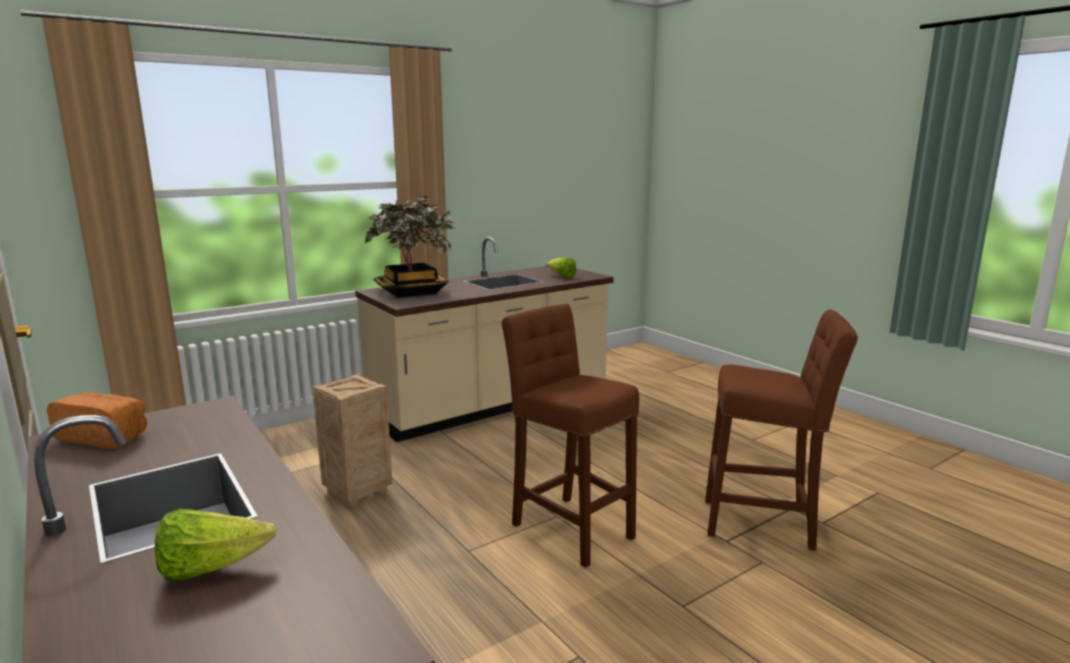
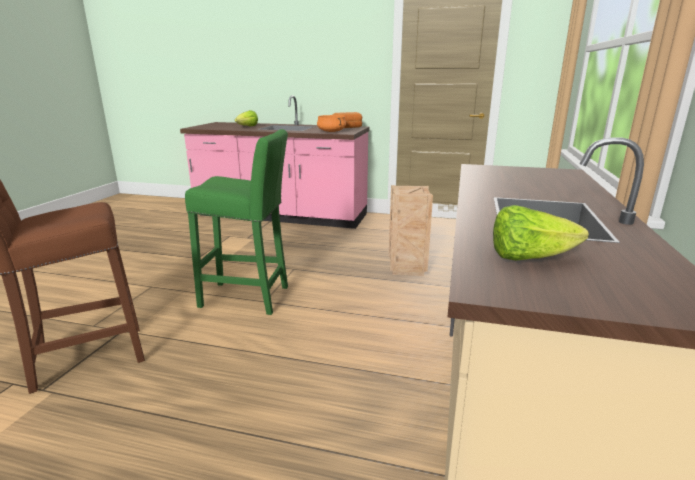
camera: 140 degrees right, 5 degrees up
potted plant [365,196,457,298] -> none
brown stool [502,304,639,568] -> green stool [185,129,288,315]
none -> orange cooking pot [317,115,346,132]

